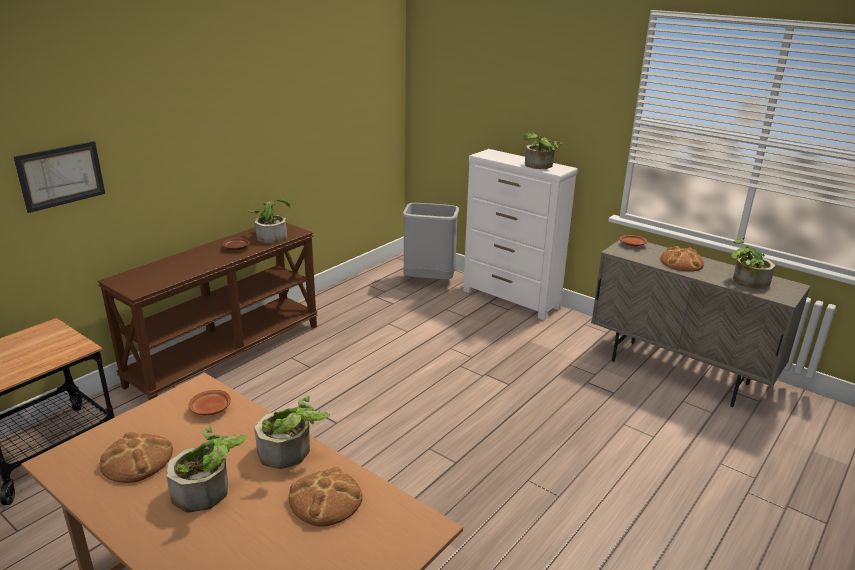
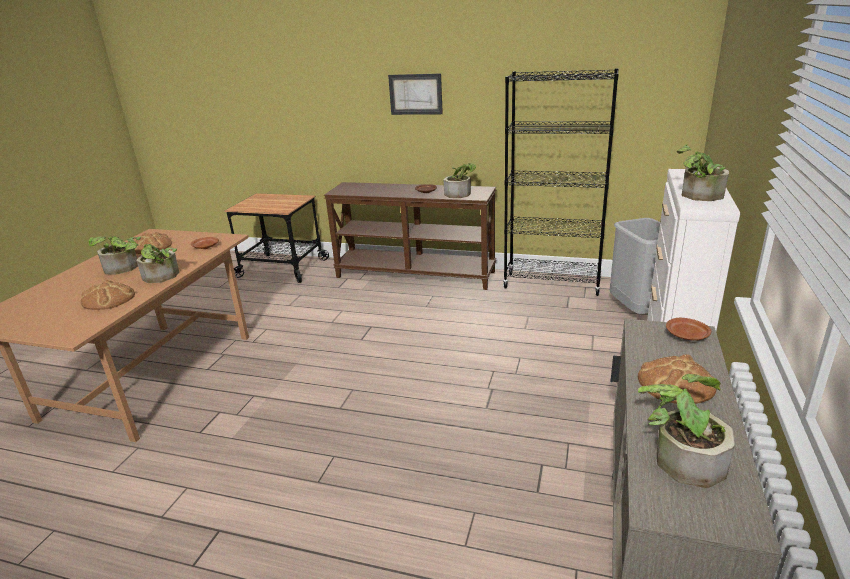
camera: 70 degrees right, 0 degrees up
picture [14,141,105,213] -> picture moved to [388,73,443,115]
none -> black bookcase [503,68,619,296]

